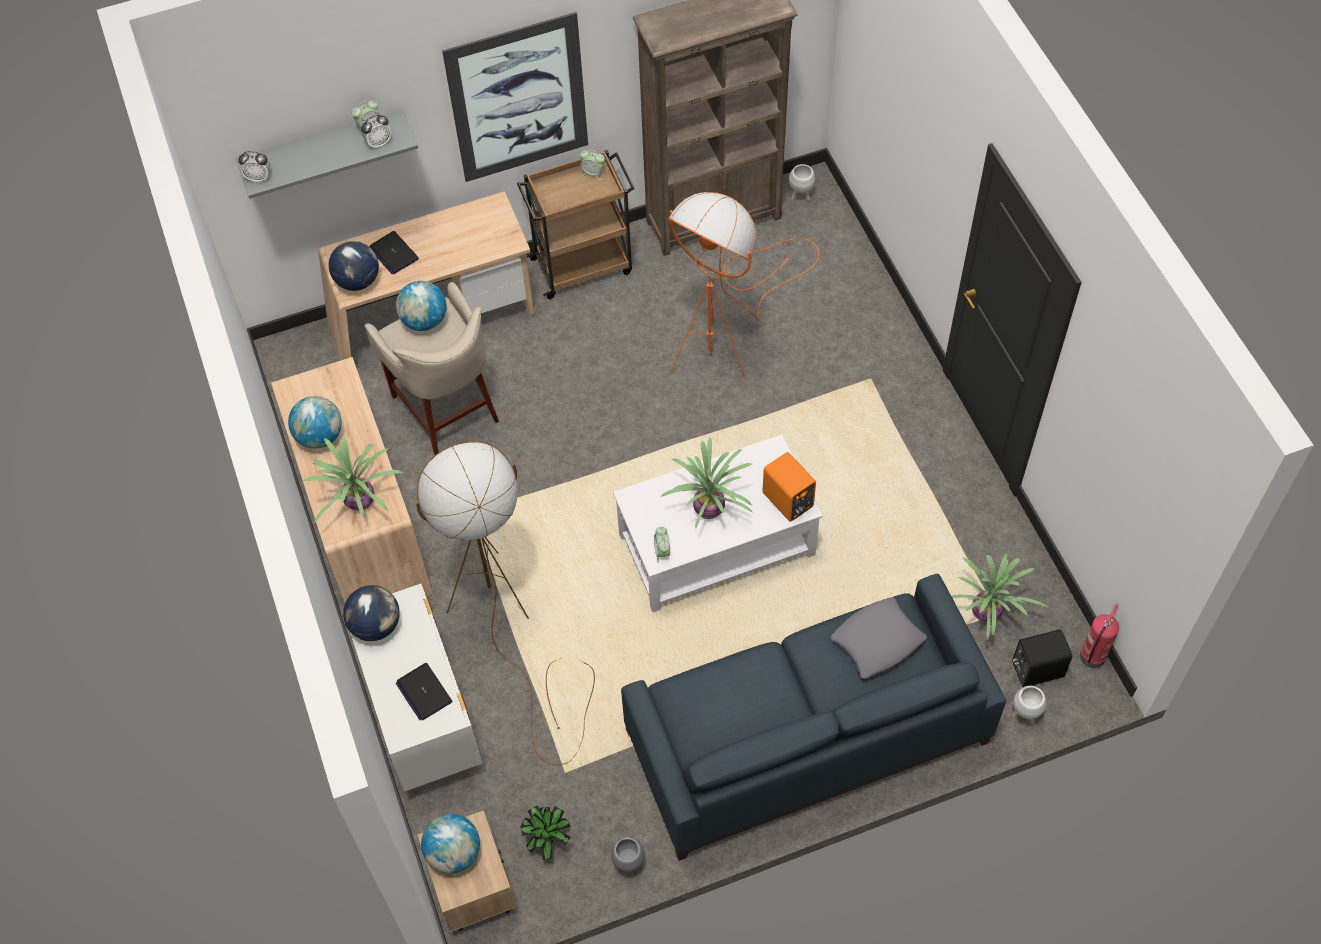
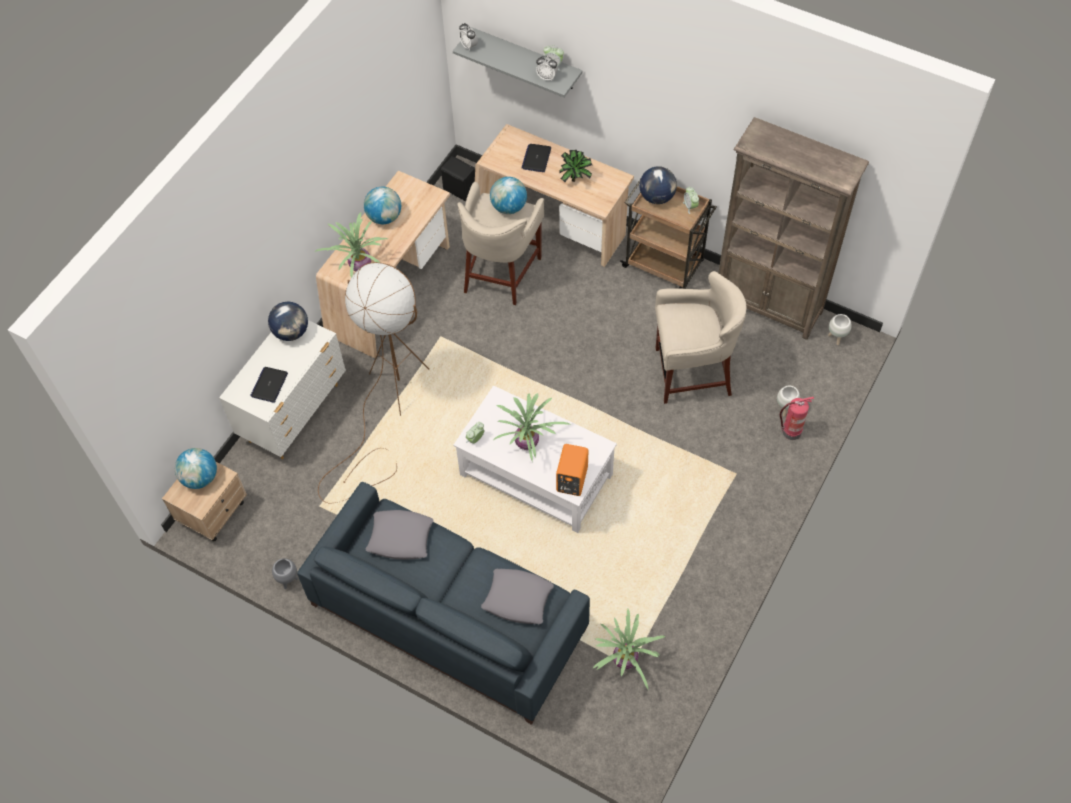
camera: 50 degrees right, 0 degrees up
globe [328,241,379,291] -> globe moved to [639,166,677,204]
picture [442,12,588,182] -> none
potted plant [520,806,571,860] -> potted plant moved to [559,150,592,182]
orange floor lamp [668,192,819,380] -> beige stool [655,271,747,404]
black speaker [1012,629,1072,687] -> black speaker moved to [441,156,475,201]
white planter [1013,686,1046,725] -> white planter moved to [777,386,800,417]
fire extinguisher [1080,604,1119,668] -> fire extinguisher moved to [780,397,814,440]
none -> grey pillow [365,510,433,560]

